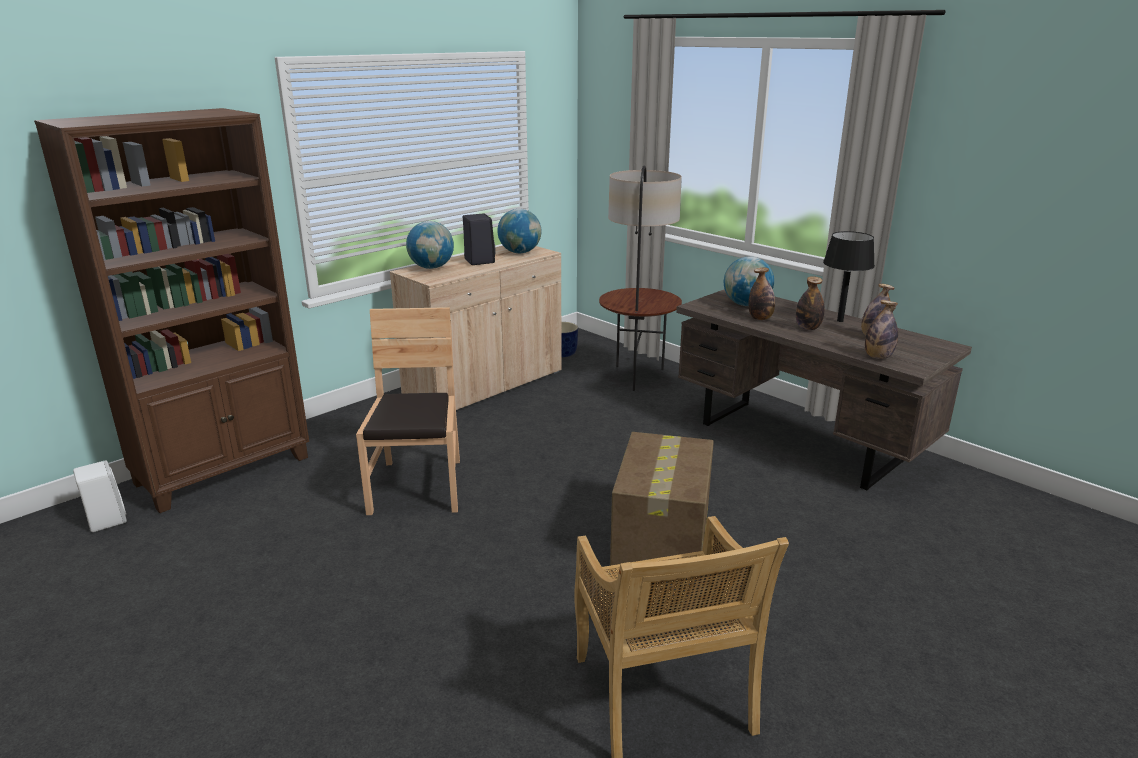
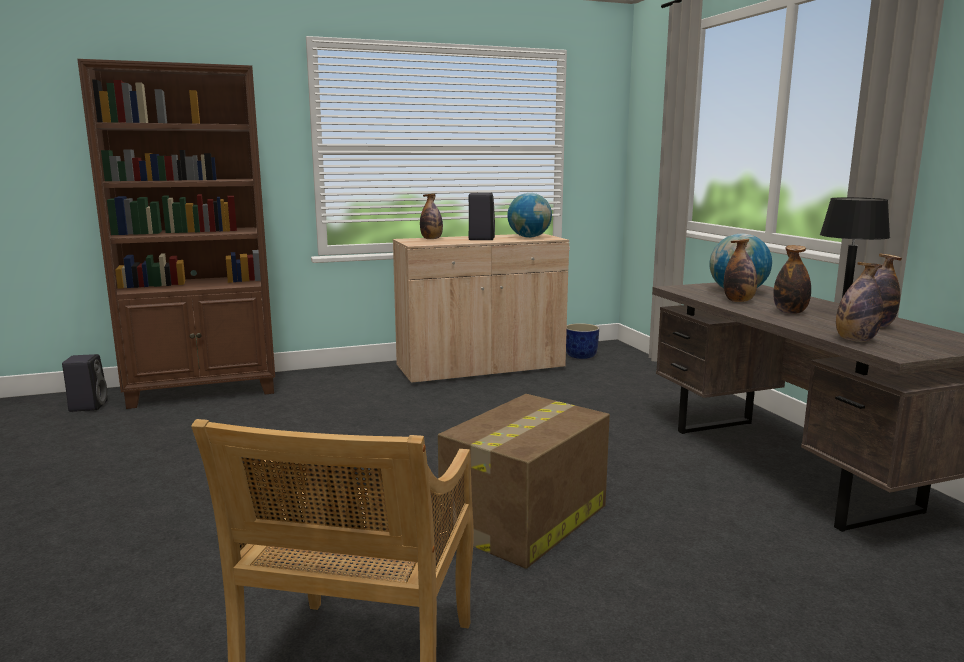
camera: 25 degrees right, 10 degrees down
white speaker [73,461,127,532] -> black speaker [62,354,108,412]
brown chair [356,307,460,515] -> none
globe [406,221,454,269] -> bottle [420,194,443,239]
floor lamp [599,165,682,391] -> none

